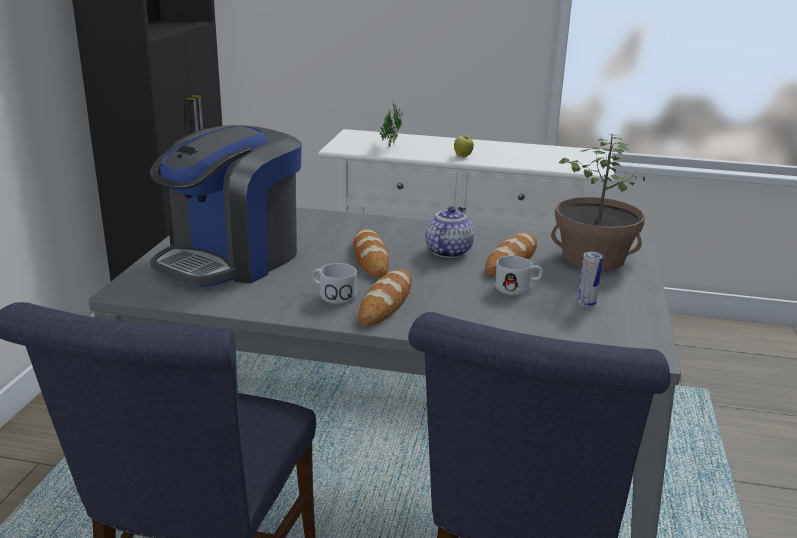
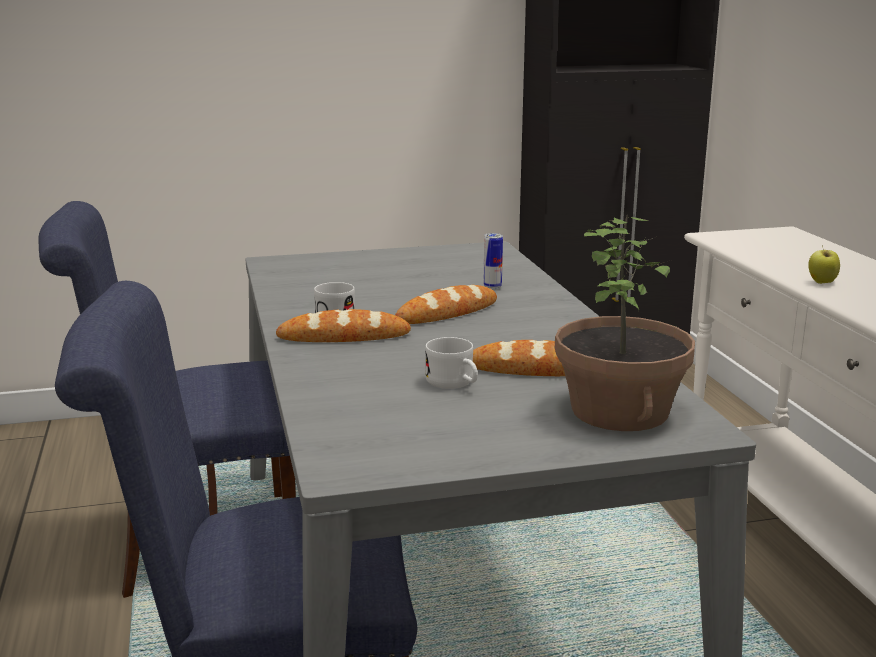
camera: 65 degrees right, 5 degrees down
coffee machine [150,125,302,288] -> none
potted plant [379,101,403,147] -> none
teapot [425,206,474,258] -> none
can [578,252,603,308] -> can moved to [484,233,503,289]

